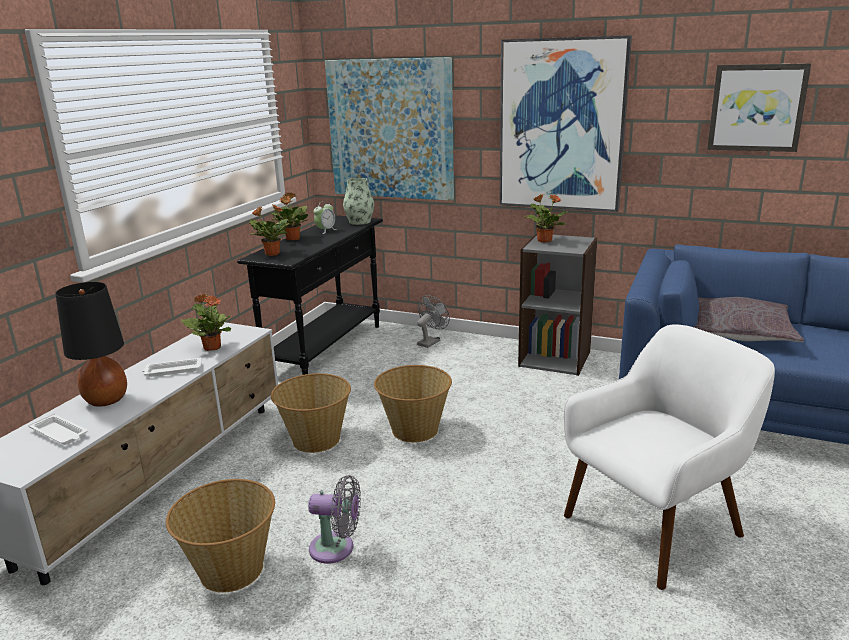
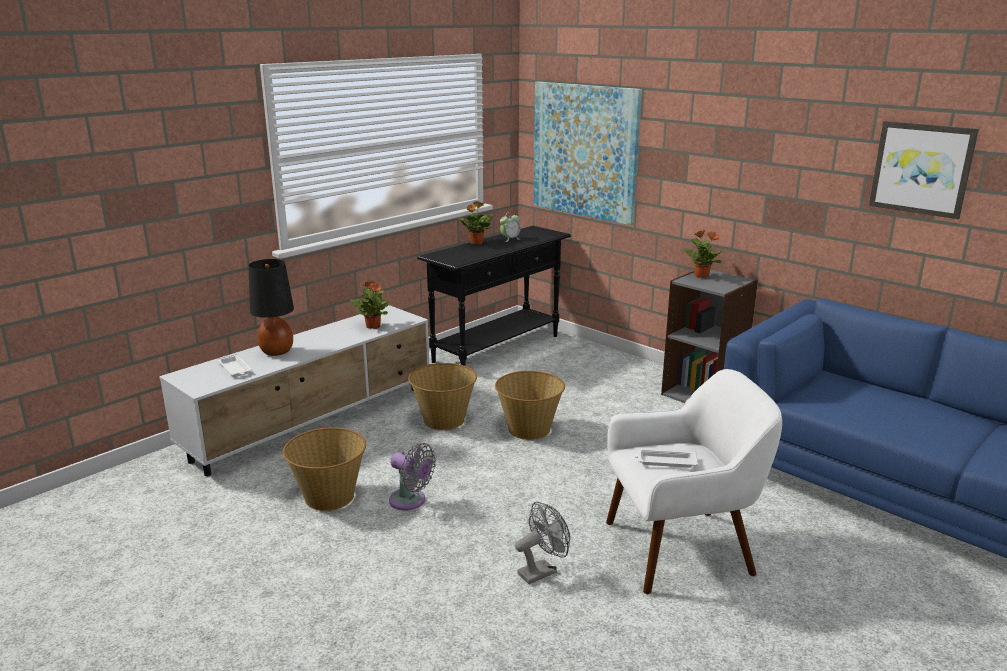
camera: 20 degrees right, 0 degrees up
white tray [142,357,202,377] -> white tray moved to [635,449,698,467]
potted plant [249,204,290,256] -> none
vase [343,178,374,225] -> none
grey fan [417,295,450,348] -> grey fan moved to [515,502,570,584]
picture [499,35,632,212] -> none
grey pillow [694,297,804,342] -> none

